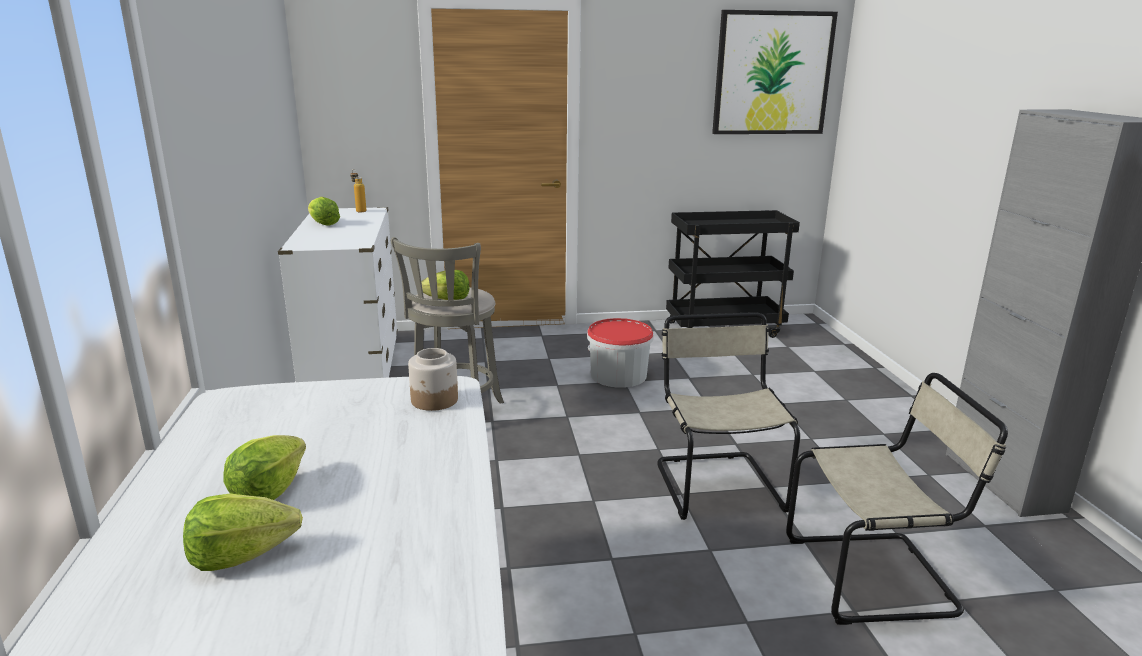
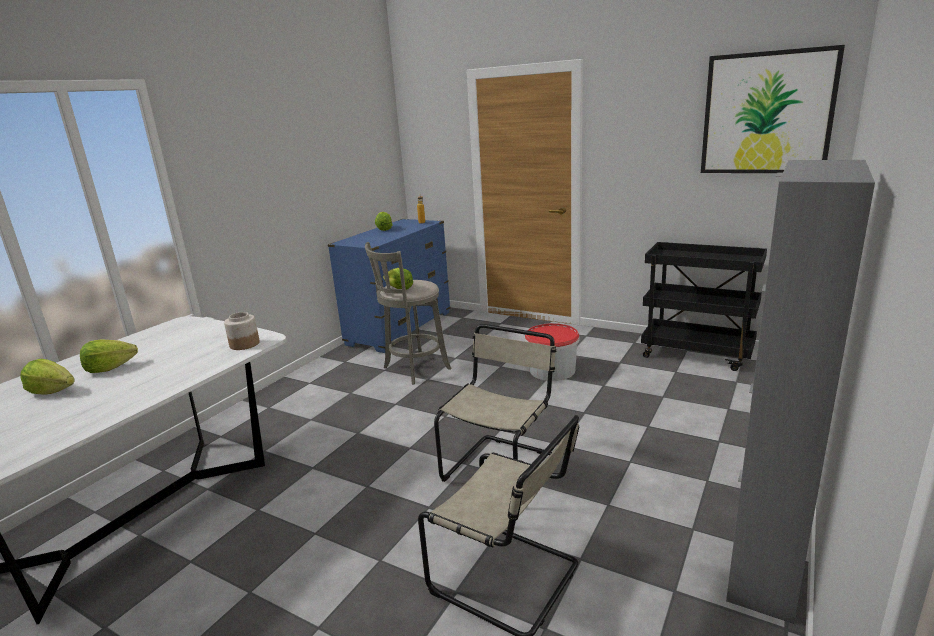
camera: 40 degrees right, 0 degrees up
white dresser [278,207,398,382] -> blue dresser [328,219,451,353]

